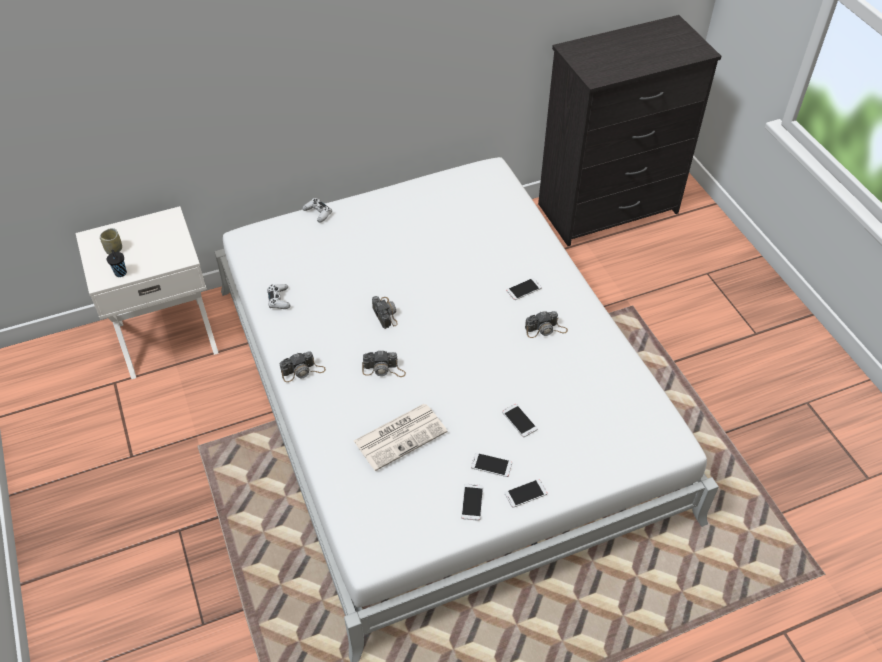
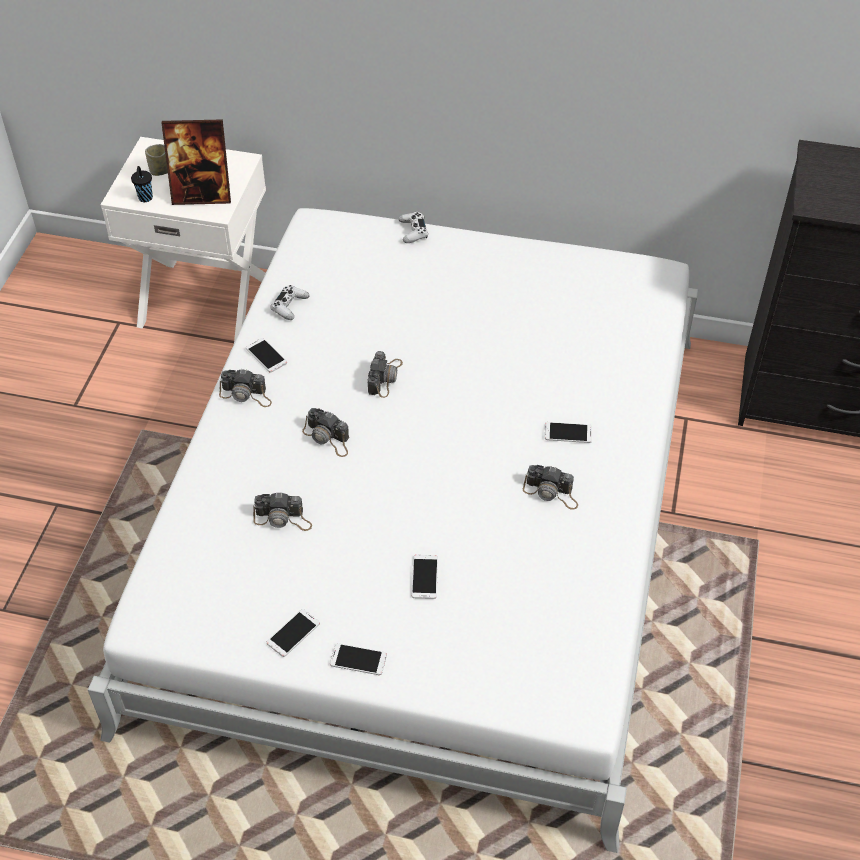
camera: 35 degrees right, 0 degrees up
newspaper [354,404,447,471] -> camera [253,492,312,531]
phone [471,453,512,477] -> phone moved to [246,338,287,373]
none -> picture frame [161,119,231,205]

